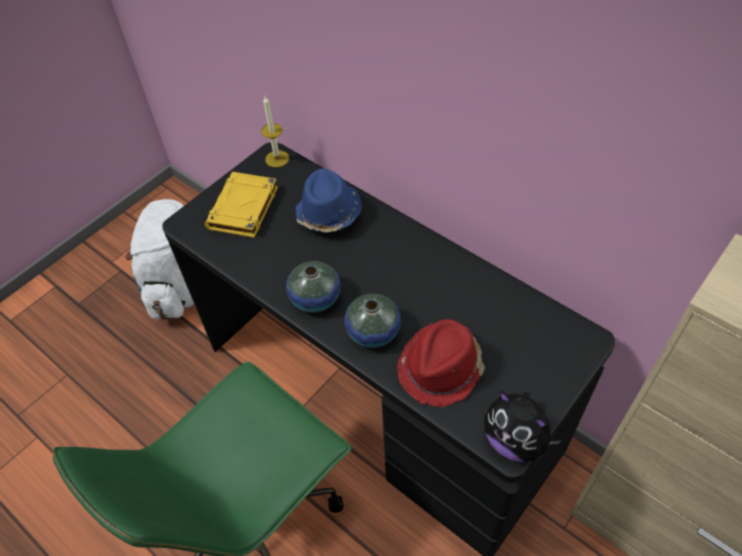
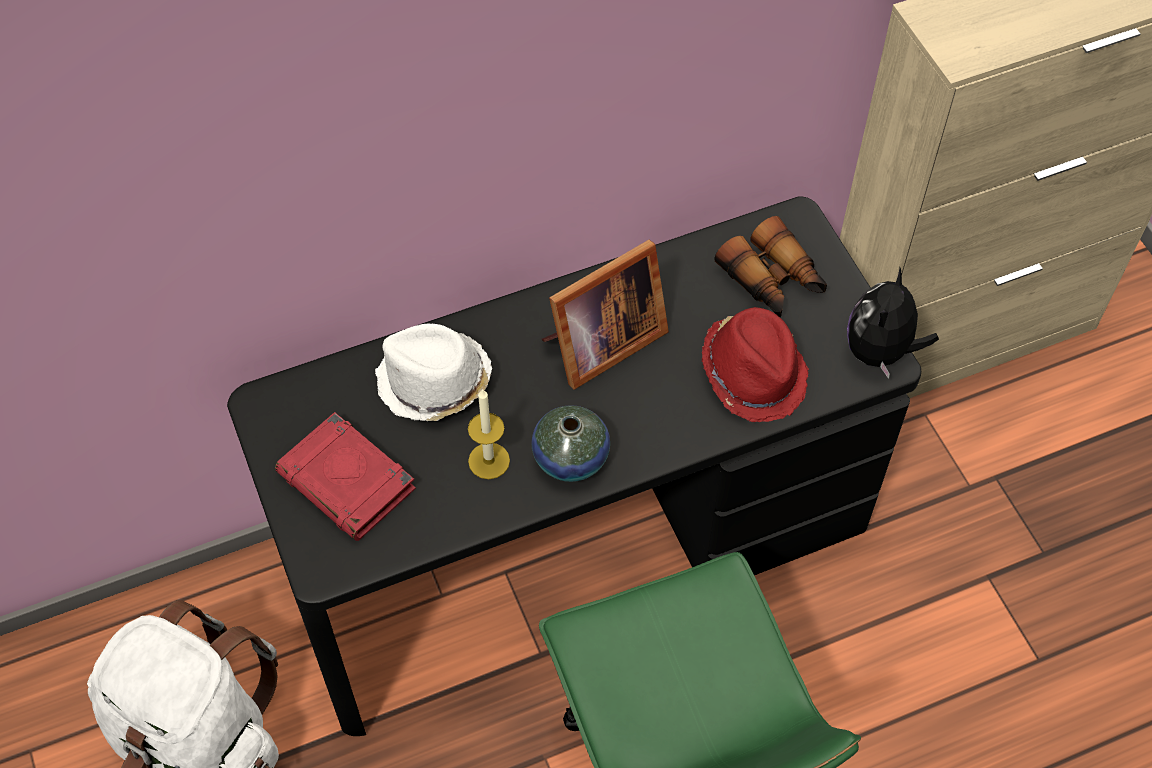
camera: 65 degrees left, 5 degrees up
yellow book [205,172,278,238] -> red book [275,412,416,541]
candle [261,96,289,167] -> candle moved to [468,388,510,479]
blue hat [295,168,362,232] -> white hat [375,324,492,421]
vase [345,294,401,348] -> none
plush toy [484,391,562,462] -> plush toy turned 135 degrees clockwise [847,268,939,379]
none -> picture frame [542,240,669,390]
none -> binoculars [714,216,827,317]

